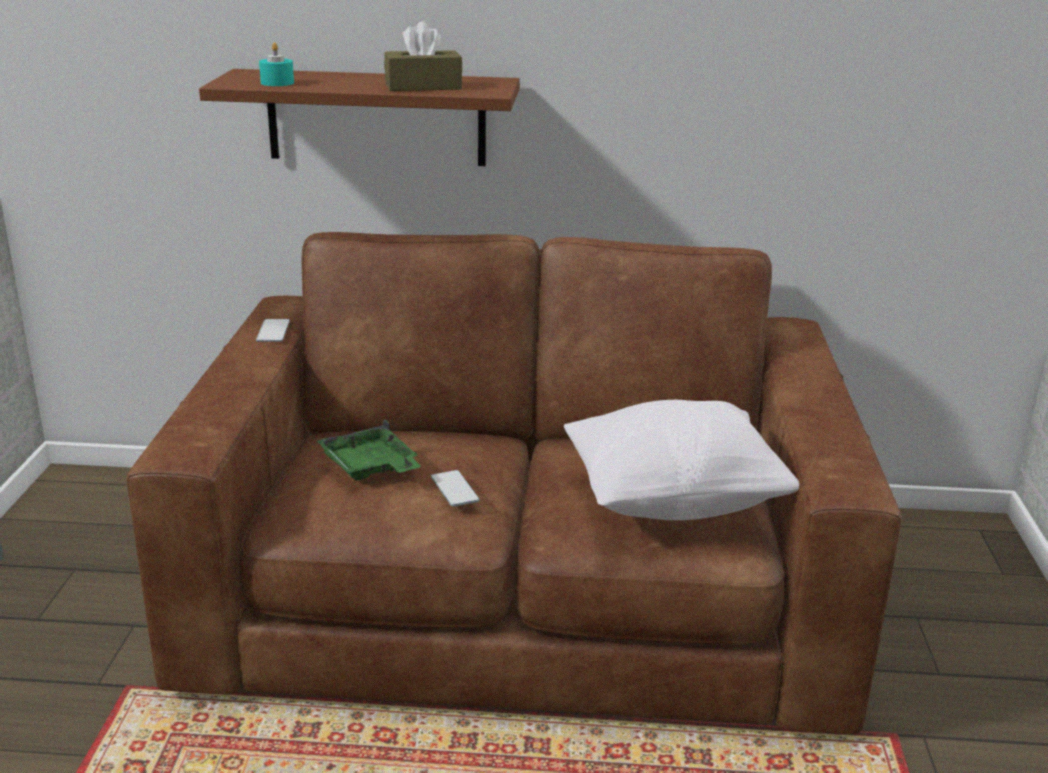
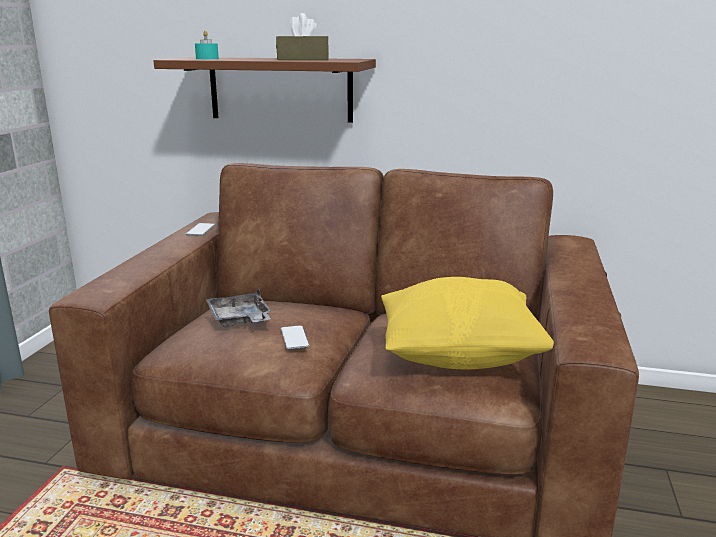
camera: 10 degrees right, 5 degrees down
green tray [317,419,421,481] -> grey tray [206,288,272,327]
white pillow [564,400,799,520] -> yellow pillow [381,277,554,369]

